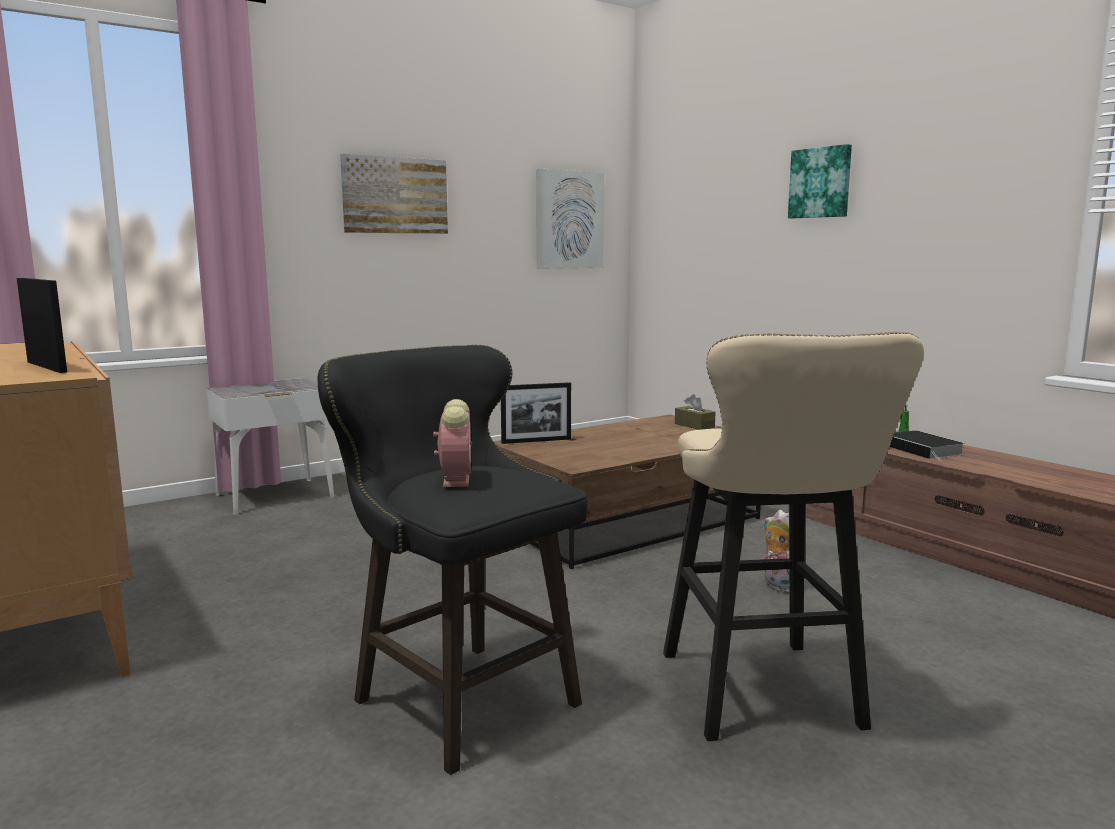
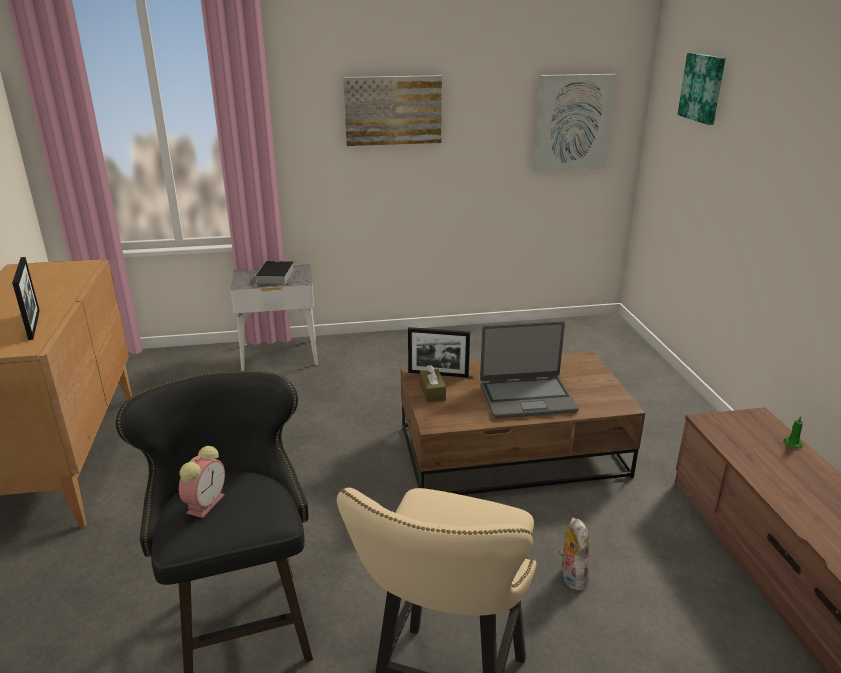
camera: 25 degrees right, 15 degrees up
brown tissue box [675,394,716,430] -> brown tissue box moved to [420,365,446,403]
picture [788,144,852,218] -> picture moved to [678,53,726,125]
book [890,431,965,461] -> book moved to [254,261,294,286]
none -> laptop [480,321,579,419]

